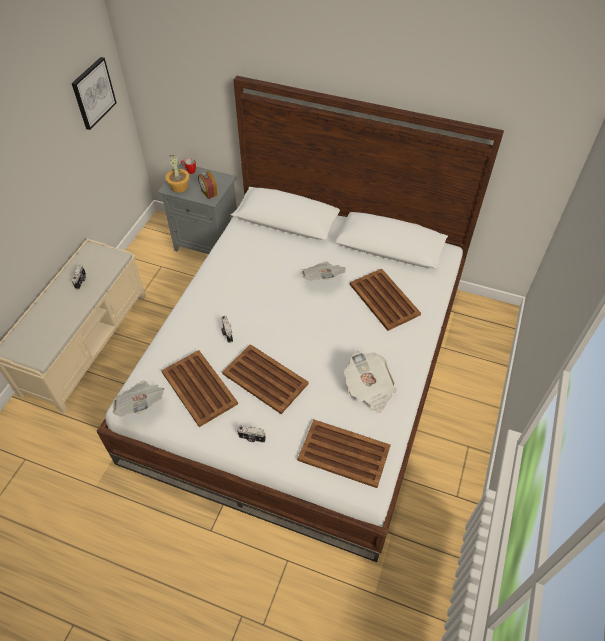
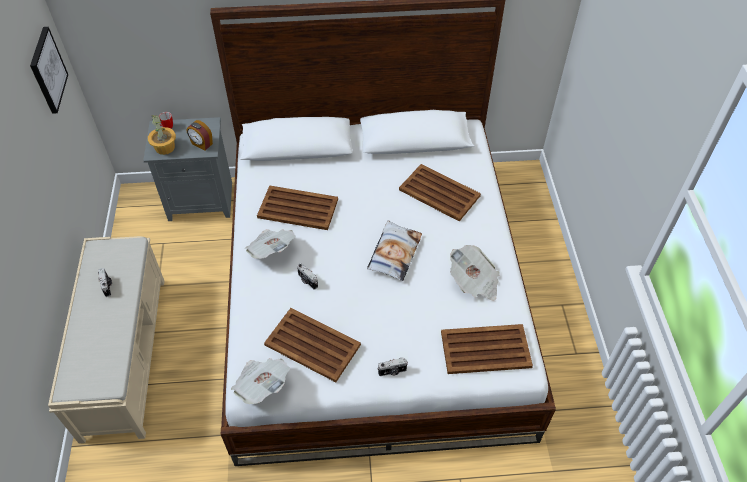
camera: 25 degrees left, 0 degrees up
brown tray [222,344,309,414] -> brown tray moved to [257,185,338,230]
newspaper [302,261,345,281] -> newspaper moved to [245,229,296,259]
none -> pillow [367,220,422,281]

